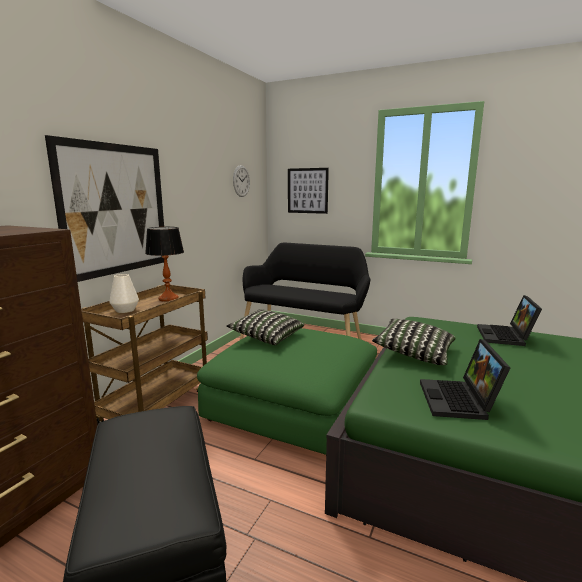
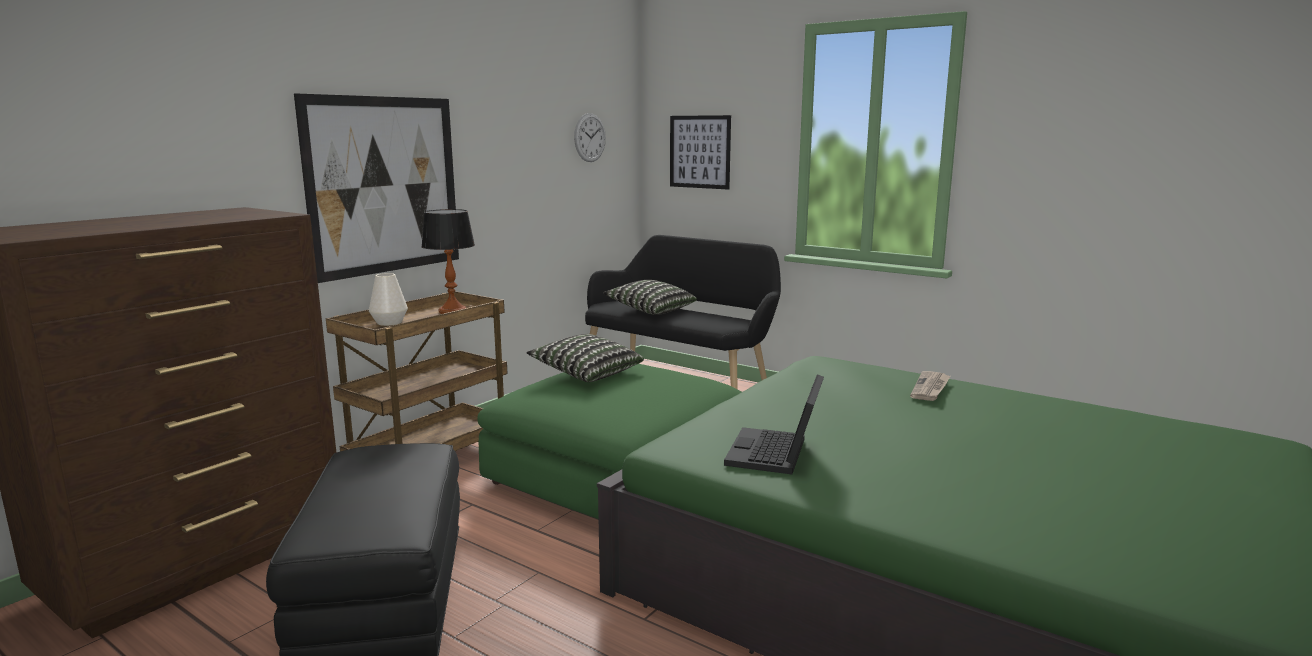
camera: 10 degrees right, 0 degrees up
pillow [372,319,456,365] -> pillow moved to [604,280,697,315]
laptop [477,295,542,346] -> newspaper [910,371,951,401]

